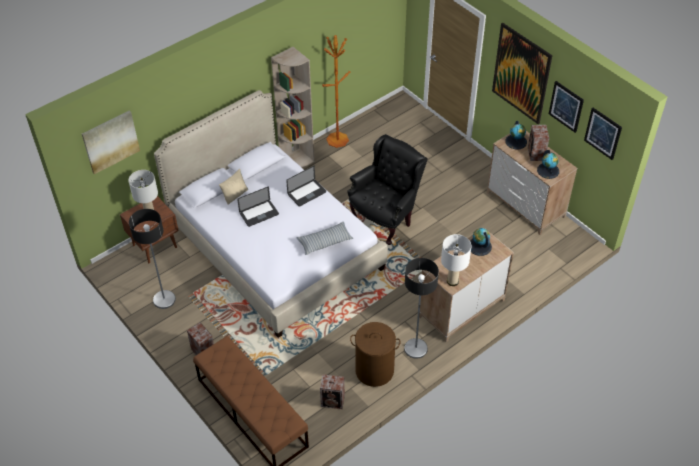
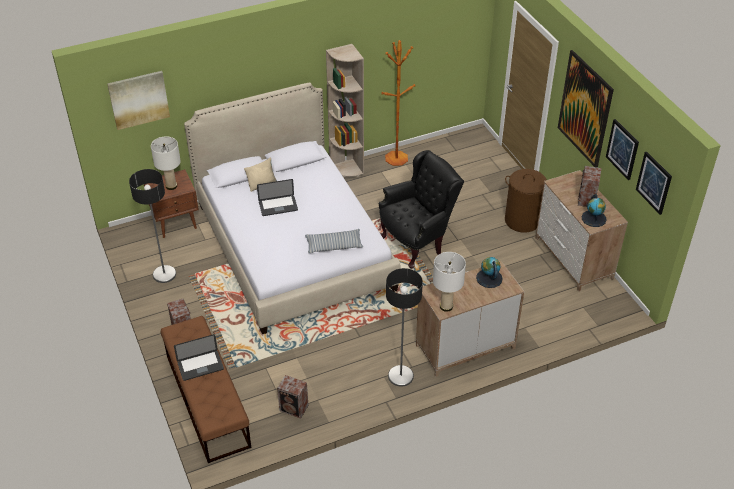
camera: 15 degrees right, 5 degrees down
laptop [286,166,326,207] -> laptop moved to [174,334,224,381]
brown laundry basket [350,322,401,387] -> brown laundry basket moved to [505,169,547,233]
globe [505,121,527,150] -> none

